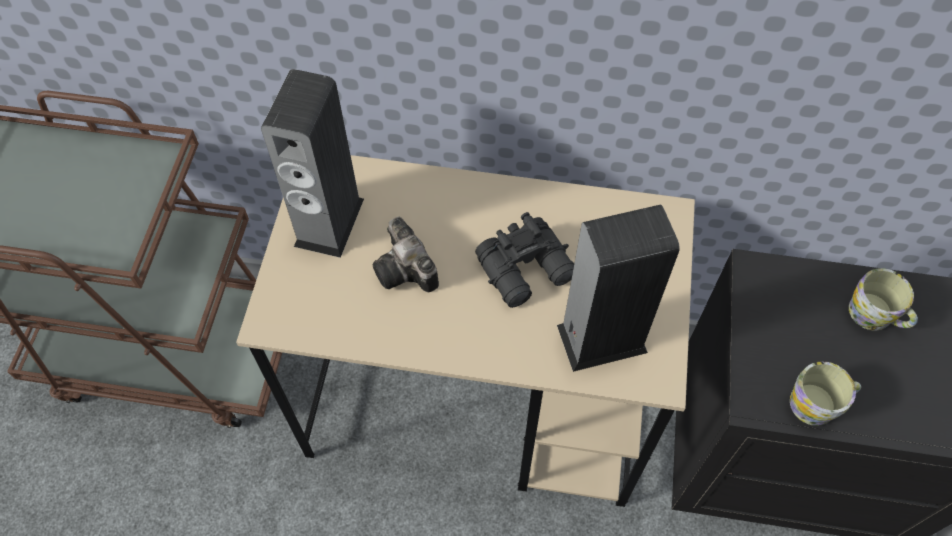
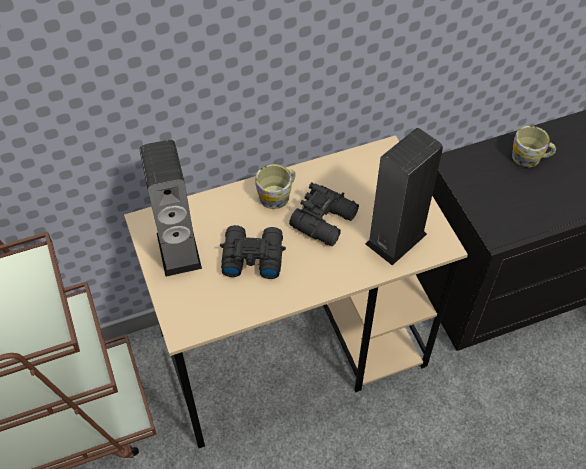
camera: 30 degrees left, 5 degrees down
camera [373,216,439,292] -> black binoculars [220,225,286,279]
mug [790,361,861,426] -> mug moved to [255,164,296,209]

